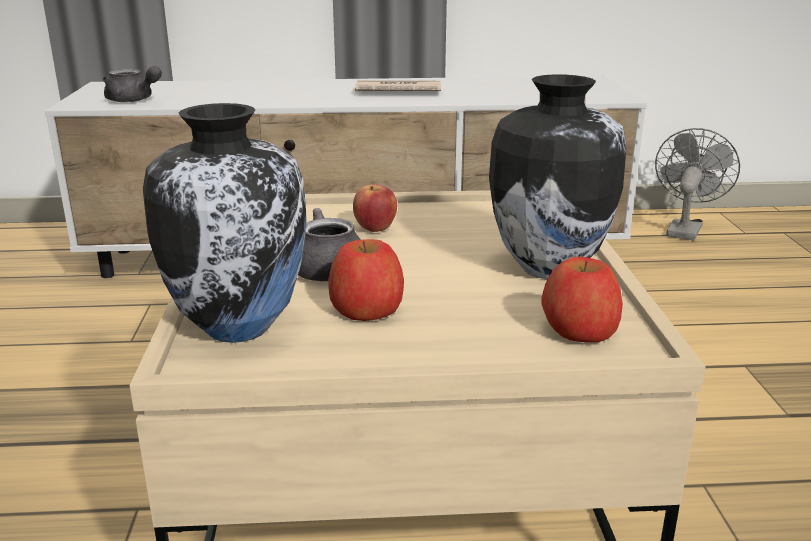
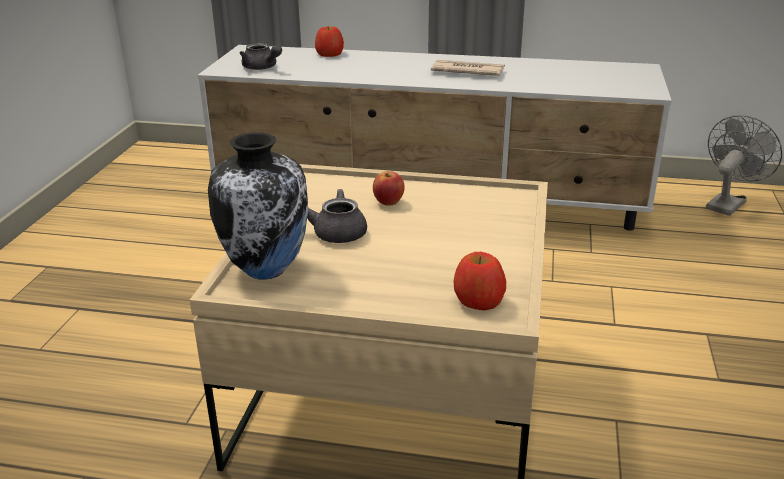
camera: 15 degrees right, 5 degrees up
apple [328,239,404,321] -> apple moved to [315,27,344,57]
vase [489,74,626,279] -> none

